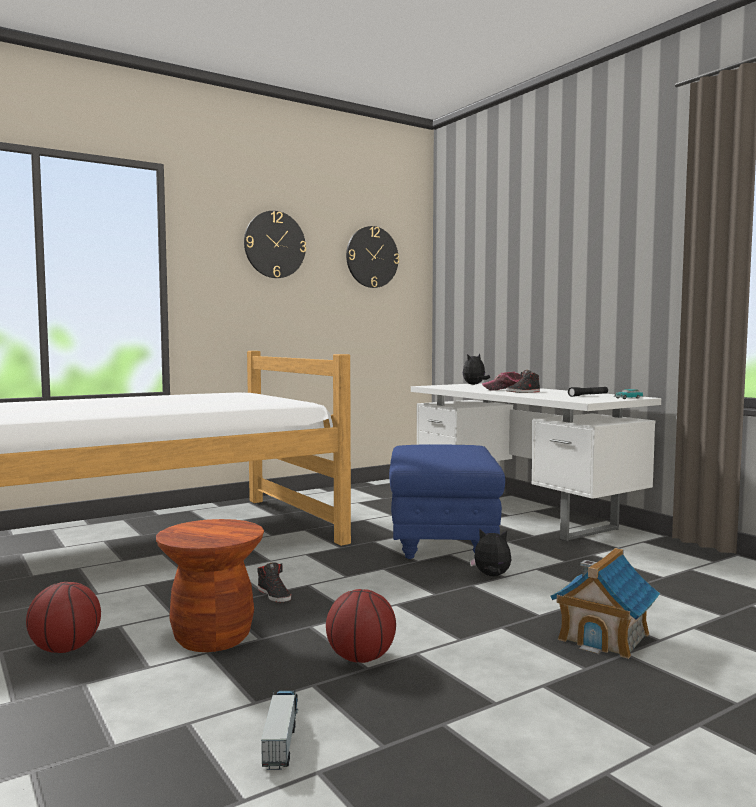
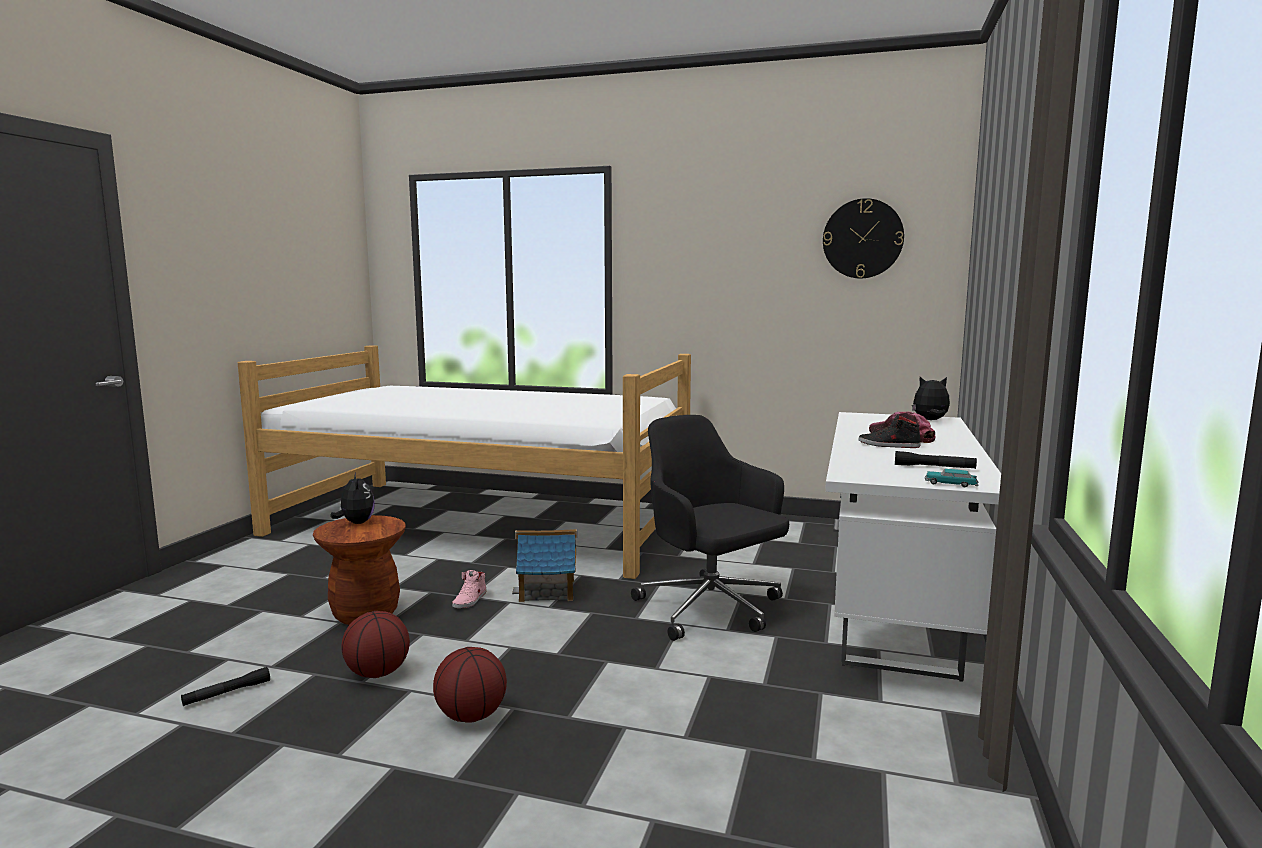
camera: 50 degrees right, 5 degrees up
basketball [26,582,101,653] -> basketball moved to [433,647,507,723]
wall clock [244,211,306,278] -> none
black shoe [257,562,291,602] -> pink shoe [452,570,486,608]
toy truck [261,690,298,770] -> black flashlight [181,667,270,706]
blue ottoman [389,444,505,559] -> black office chair [631,415,789,641]
plush toy [470,529,512,576] -> plush toy moved to [330,473,375,524]
toy house [551,548,660,659] -> toy house moved to [512,529,577,602]

